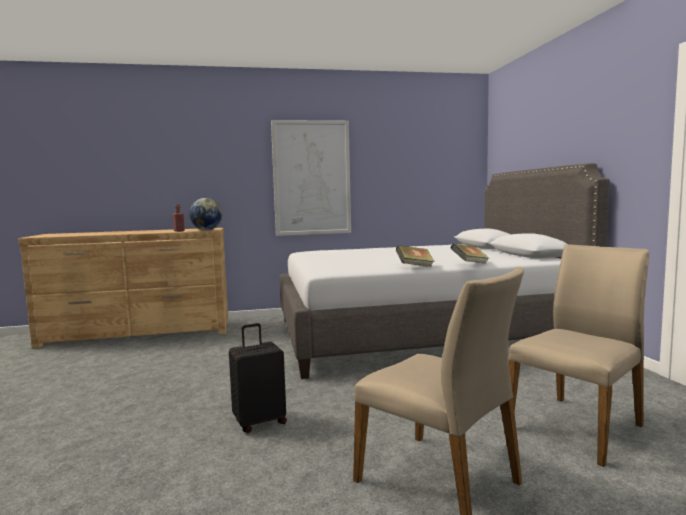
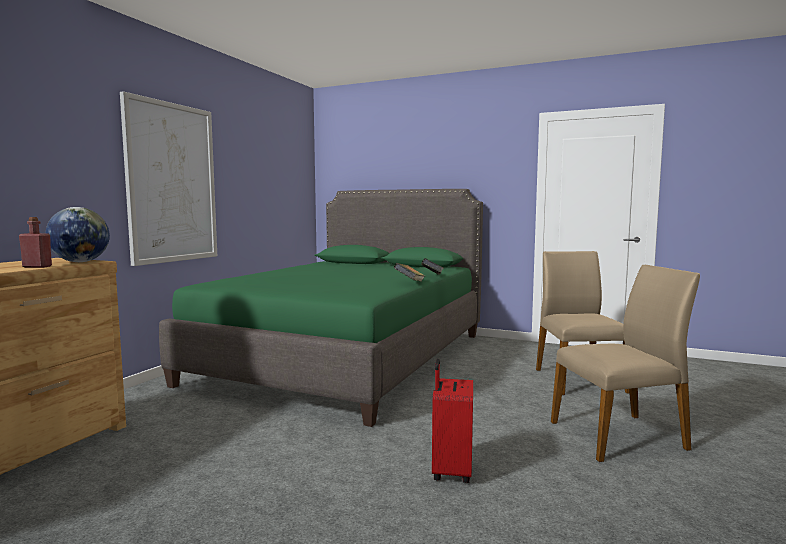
camera: 55 degrees left, 0 degrees up
black suitcase [229,323,287,433] -> red suitcase [432,359,473,483]
grey bed [280,163,610,379] -> green bed [159,189,483,427]

